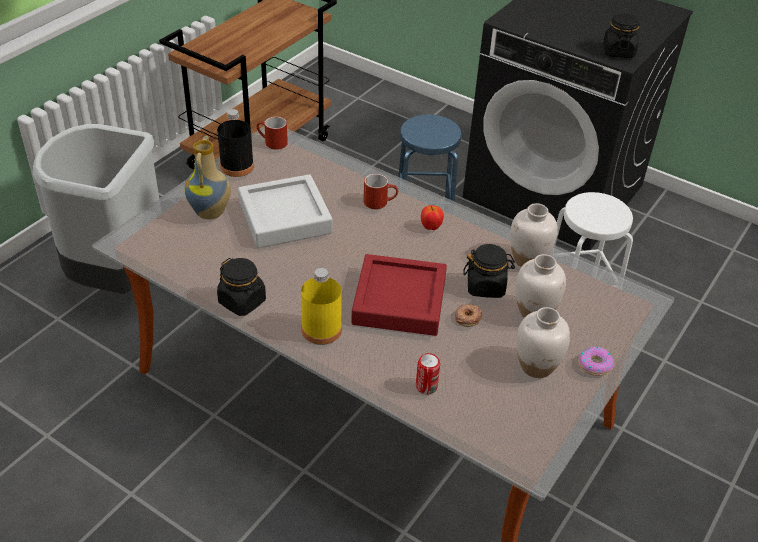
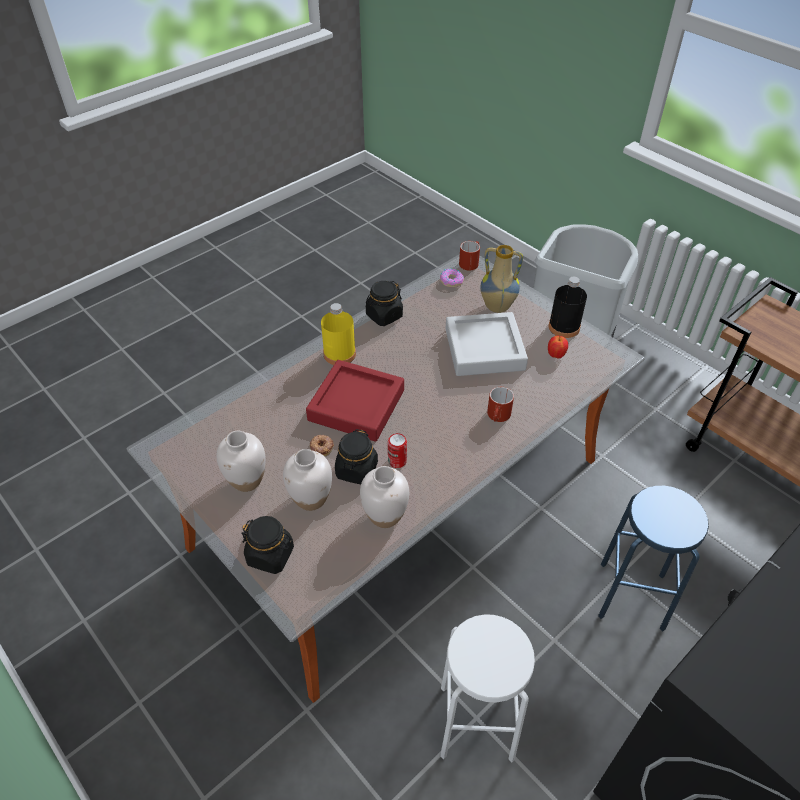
camera: 105 degrees right, 5 degrees up
red mug [256,117,288,150] -> red mug moved to [459,241,480,270]
can [416,353,440,395] -> can moved to [388,433,407,468]
apple [421,205,444,230] -> apple moved to [548,336,568,359]
donut [578,346,614,376] -> donut moved to [440,268,464,287]
black jar [603,13,640,58] -> black jar moved to [241,516,294,574]

